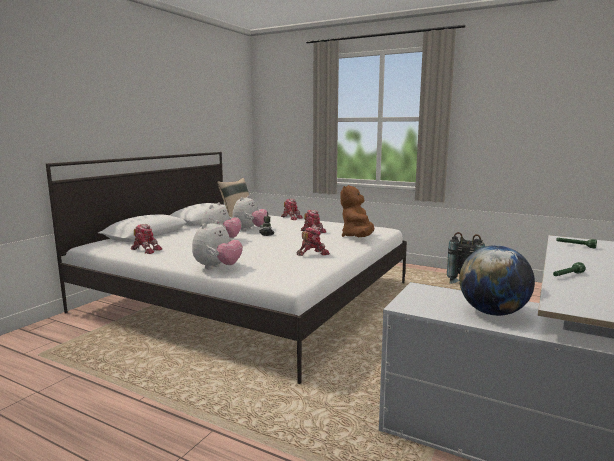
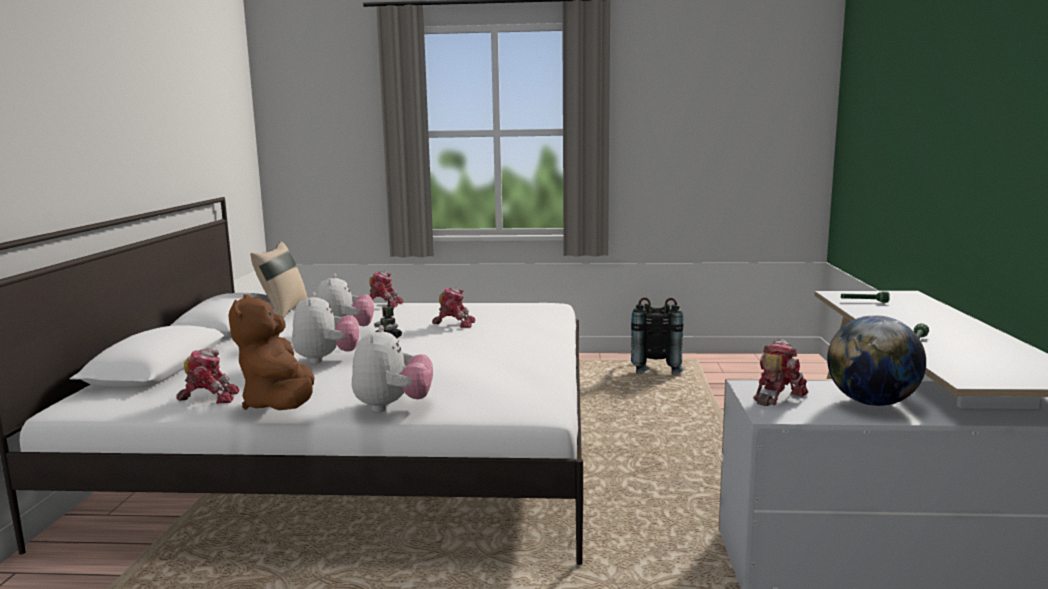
camera: 25 degrees left, 0 degrees up
toy robot [297,226,330,256] -> toy robot moved to [754,339,808,406]
brown plush toy [340,185,375,237] -> brown plush toy moved to [228,294,315,410]

